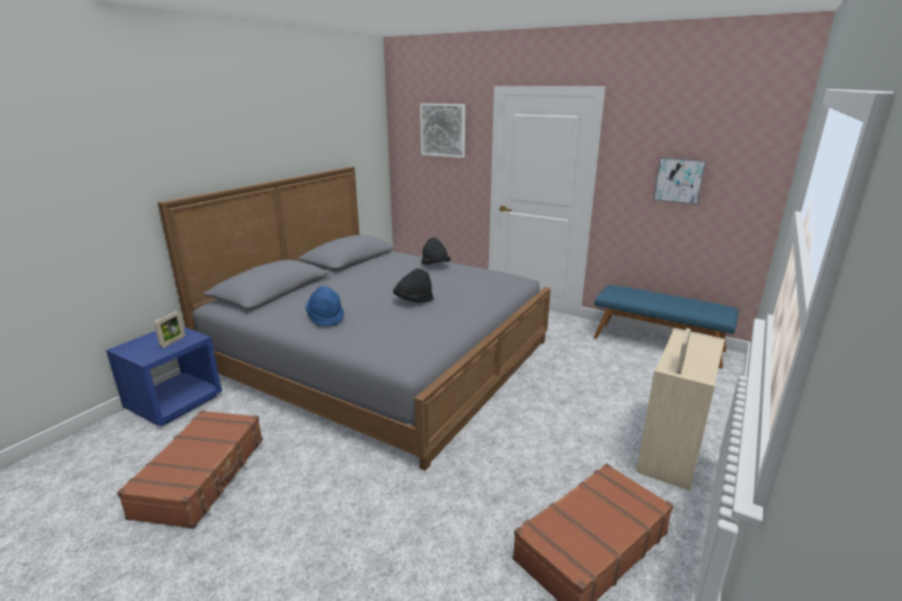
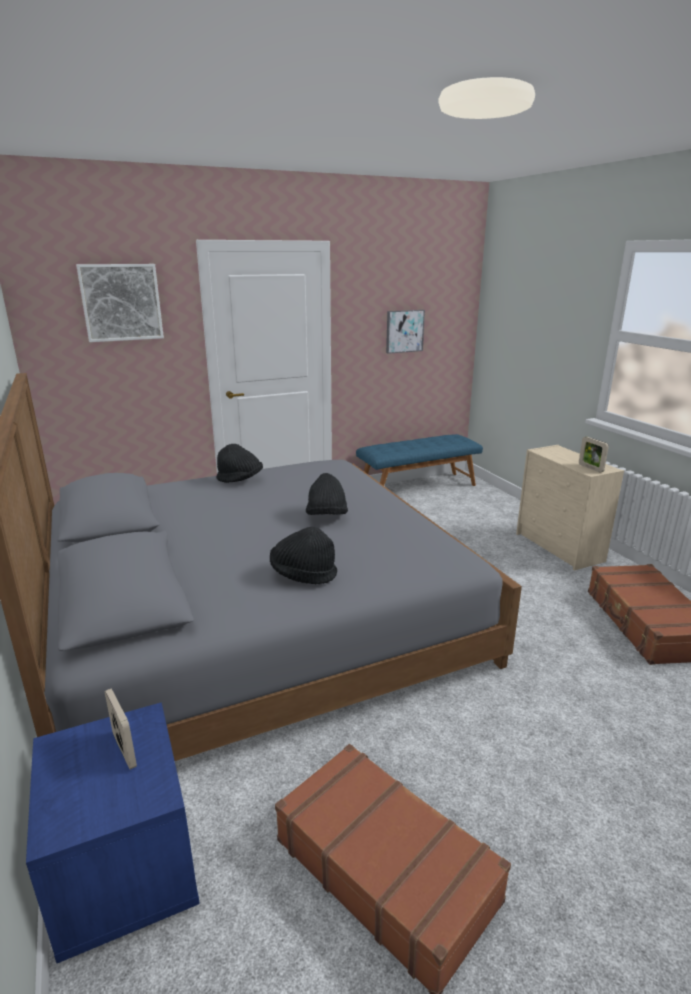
camera: 55 degrees left, 0 degrees up
blue hat [305,286,344,326] -> black hat [270,527,337,584]

